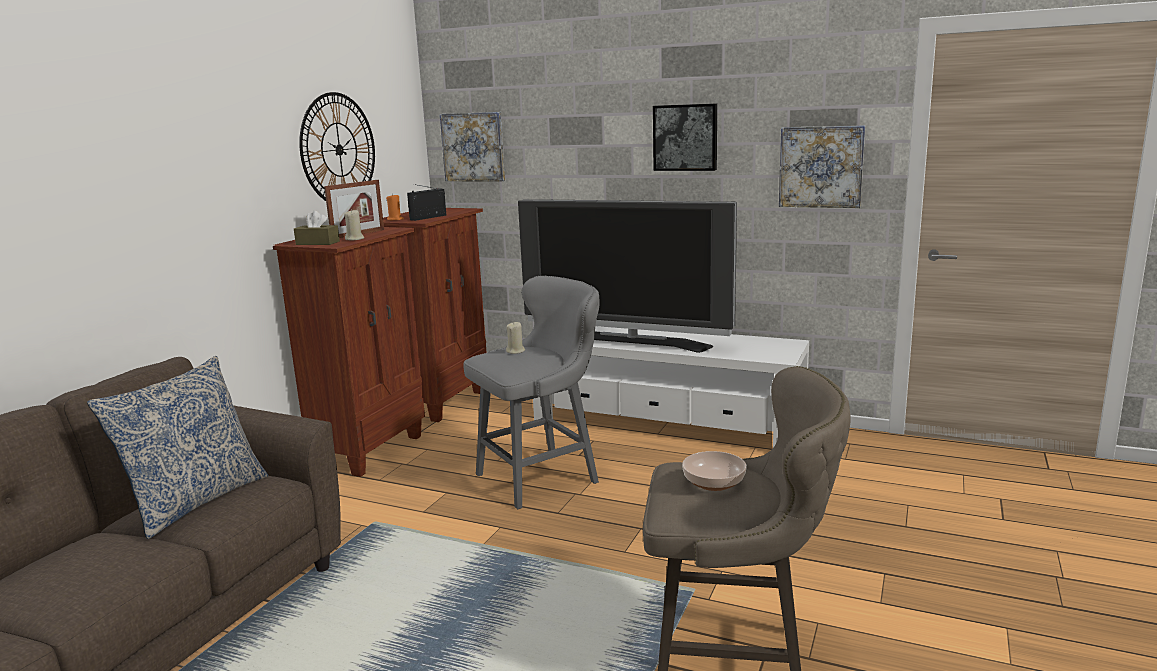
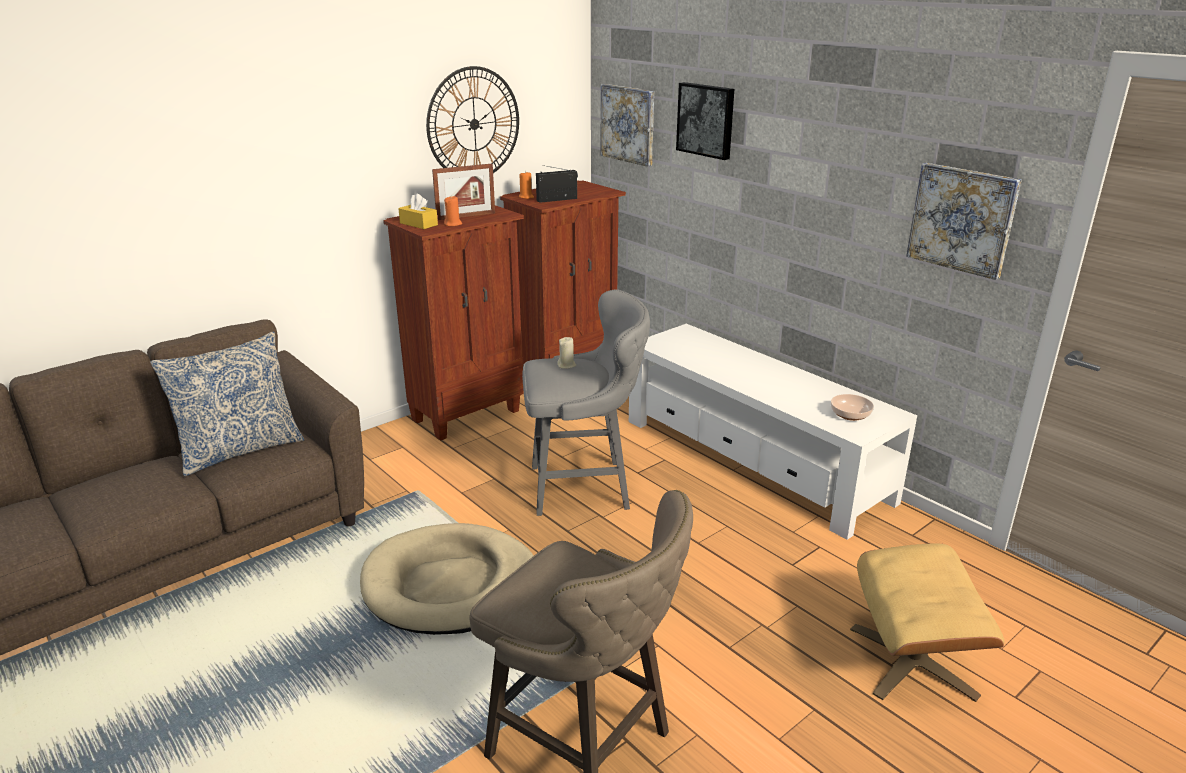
camera: 25 degrees right, 10 degrees up
brown tissue box [294,211,340,245] -> yellow tissue box [398,193,438,229]
beige candle [344,209,364,241] -> orange candle [444,196,462,226]
television [518,199,737,353] -> none
picture [653,104,717,171] -> picture moved to [676,82,734,160]
bowl [682,451,747,491] -> bowl moved to [831,394,874,421]
none -> beige dog bed [360,523,534,635]
none -> beige ottoman [850,543,1005,702]

